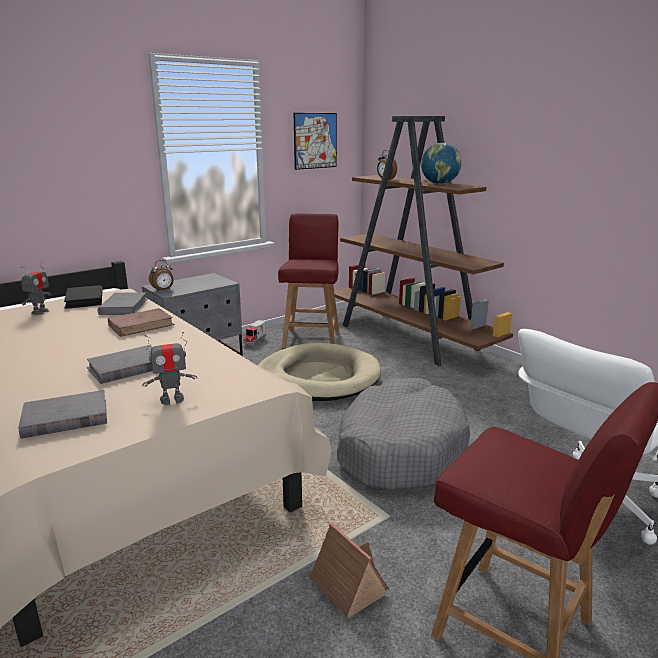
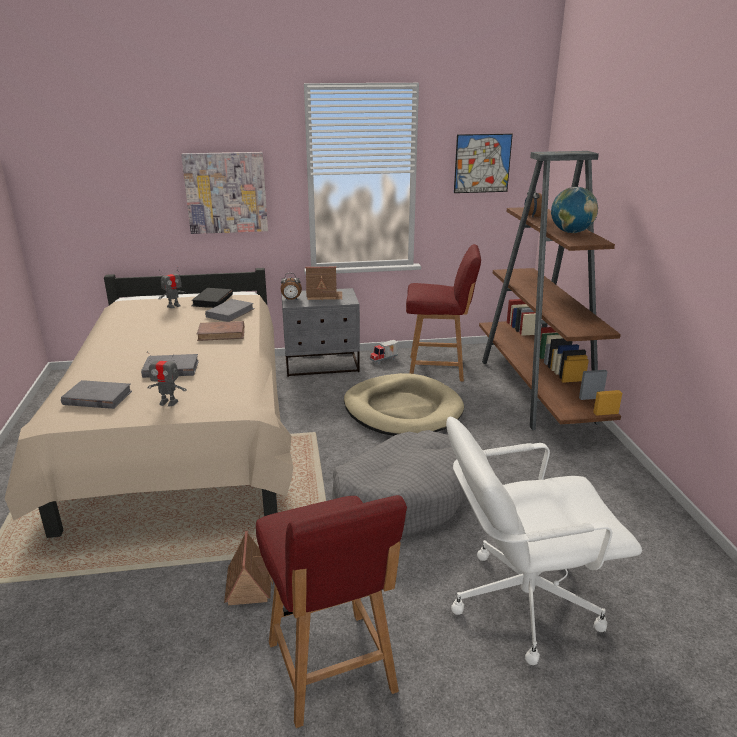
camera: 30 degrees right, 5 degrees up
red chair [278,213,339,348] -> red chair turned 60 degrees clockwise [406,244,481,381]
none -> picture [181,152,268,234]
none -> toy house [305,266,342,300]

